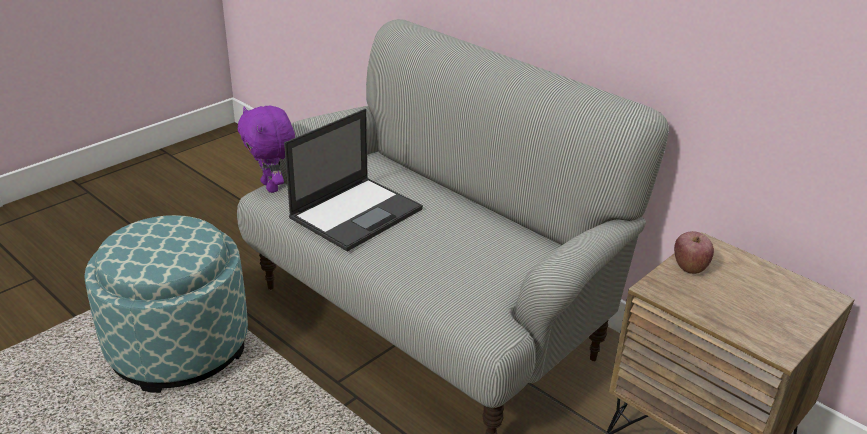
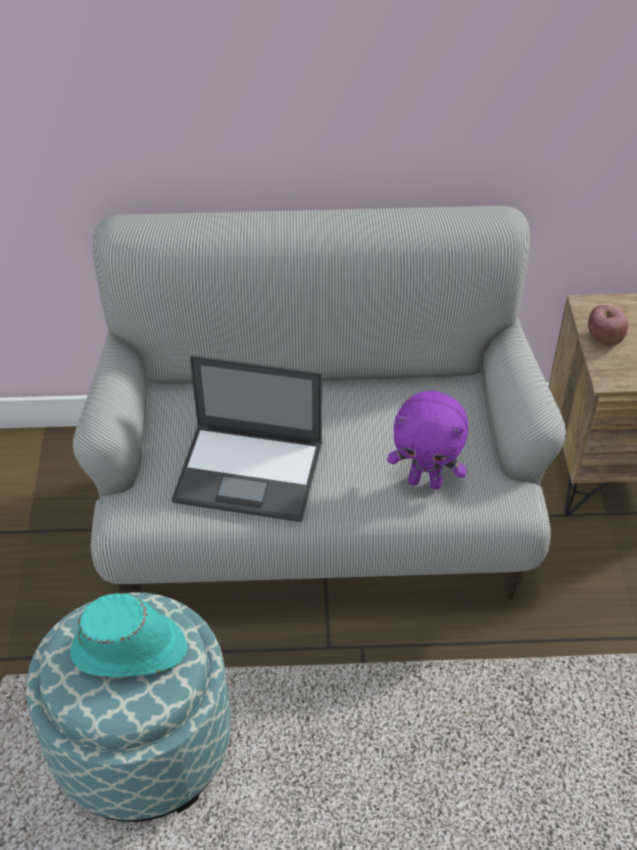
camera: 45 degrees left, 15 degrees up
purple plush toy [238,106,295,193] -> purple plush toy moved to [387,391,468,490]
laptop [284,109,423,252] -> laptop turned 105 degrees clockwise [172,355,322,522]
none -> turquoise hat [71,593,187,677]

